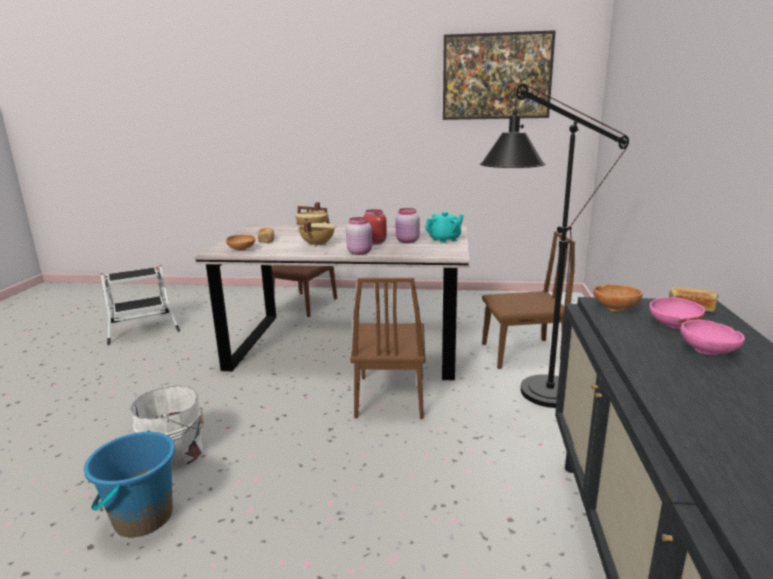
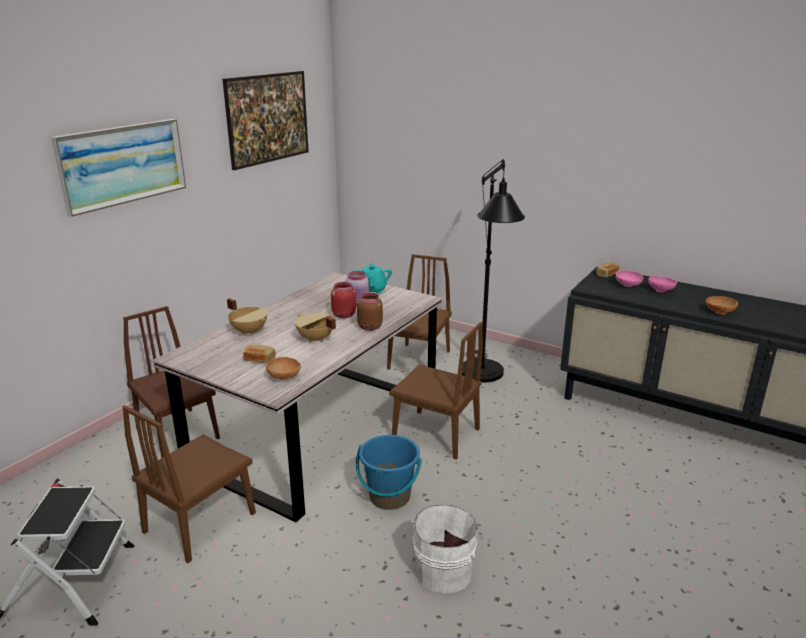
camera: 65 degrees left, 5 degrees up
blue bucket [84,430,175,537] -> blue bucket moved to [356,435,422,510]
pink jar [346,217,372,255] -> brown jar [357,293,383,331]
brown bowl [593,284,643,312] -> brown bowl moved to [706,296,738,315]
none -> picture [51,119,186,217]
none -> brown chair [122,405,256,563]

